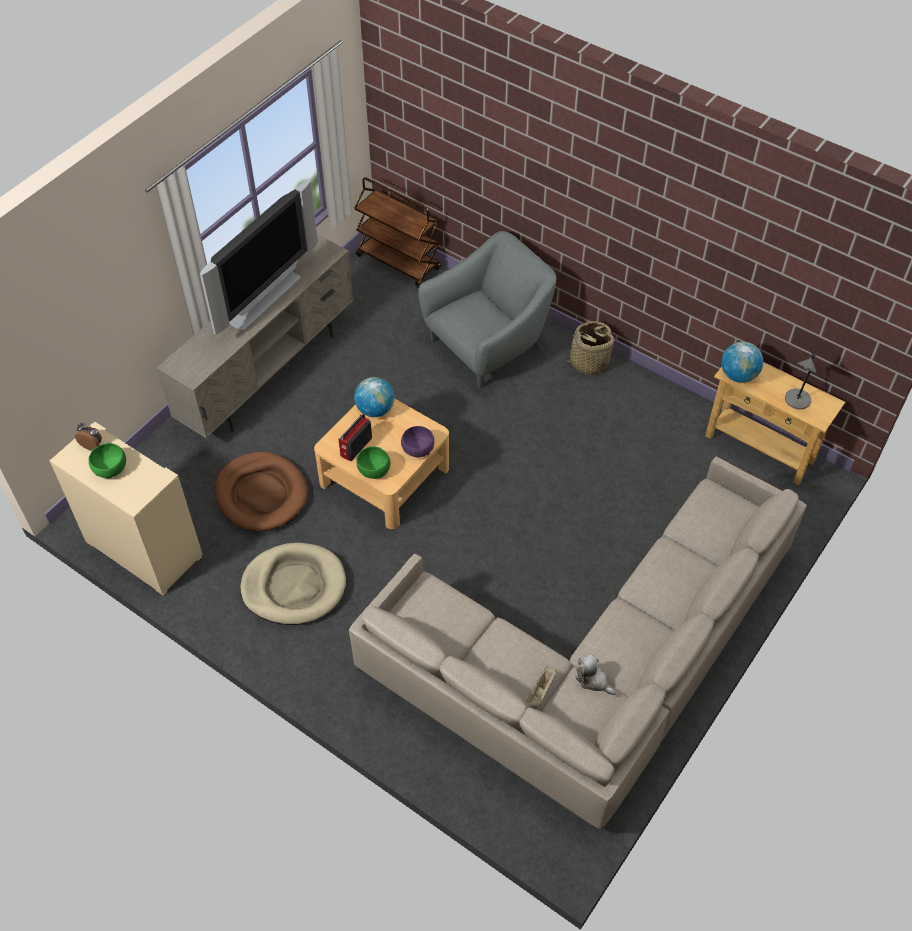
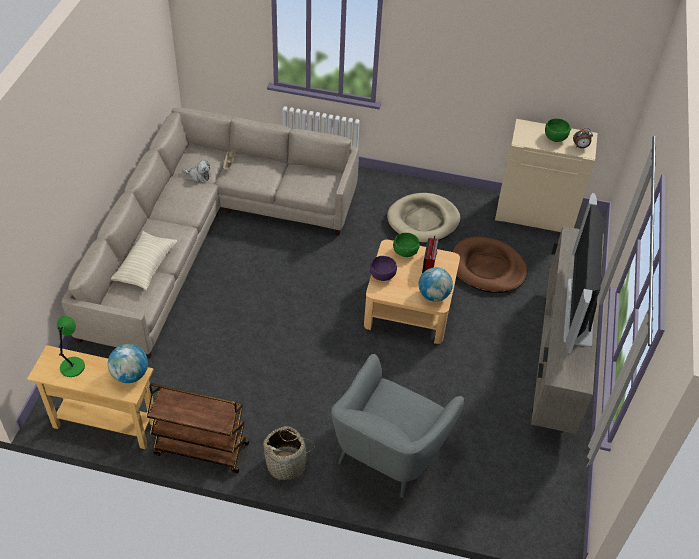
camera: 155 degrees right, 5 degrees down
brown cart [354,177,441,288] -> brown cart moved to [146,383,249,473]
grey table lamp [785,353,817,409] -> green table lamp [57,316,85,377]
none -> beige pillow [111,231,178,291]

